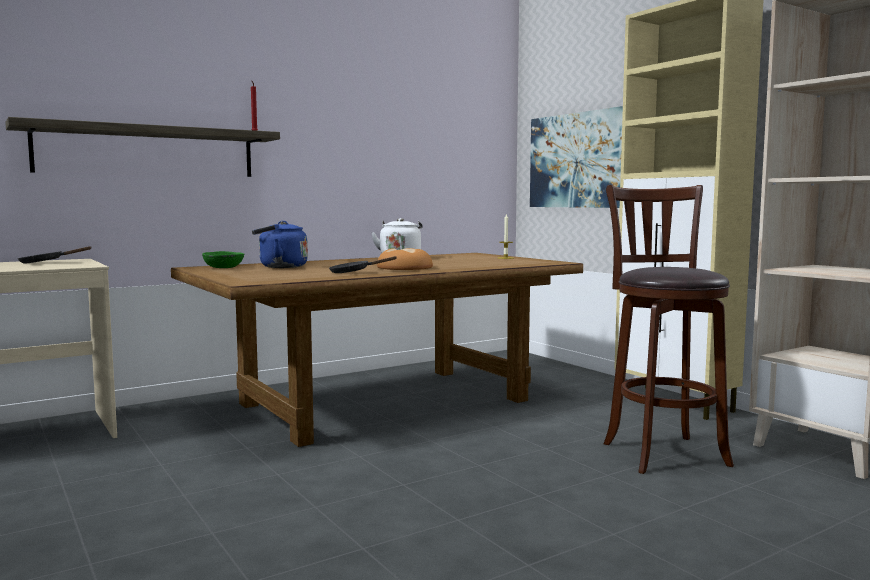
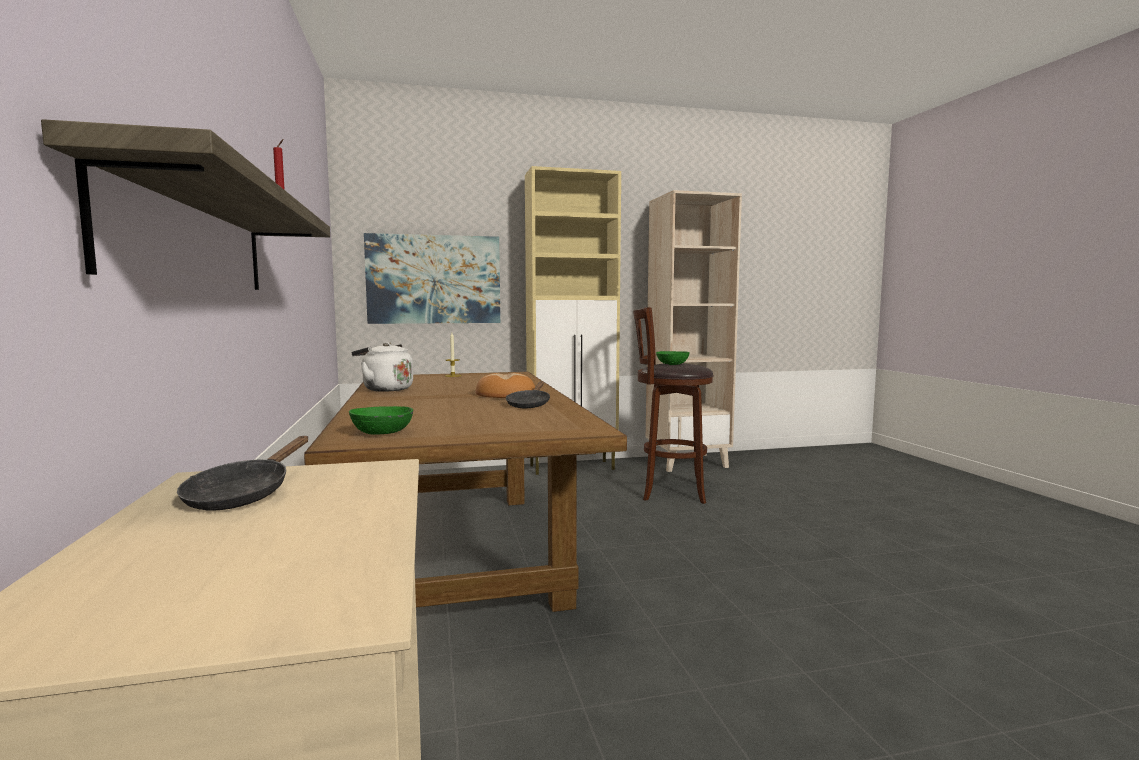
camera: 70 degrees left, 0 degrees up
blue kettle [252,221,308,268] -> none
none -> green bowl [656,351,690,365]

